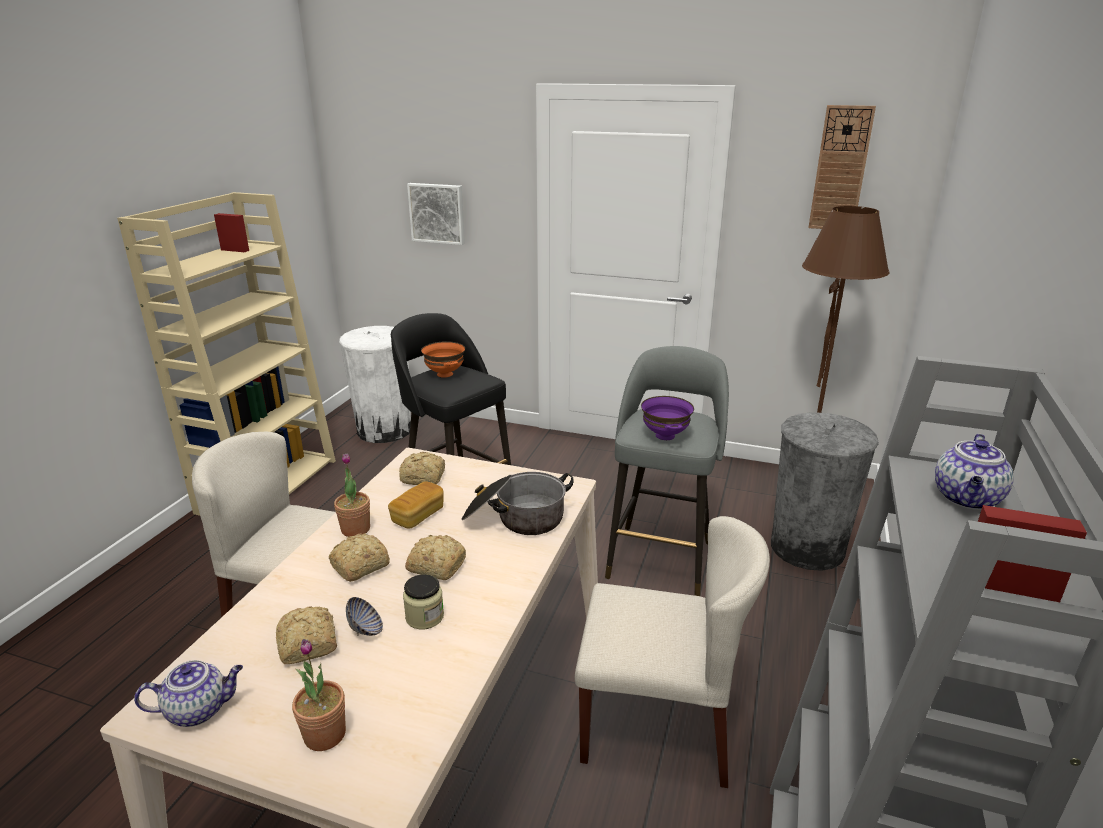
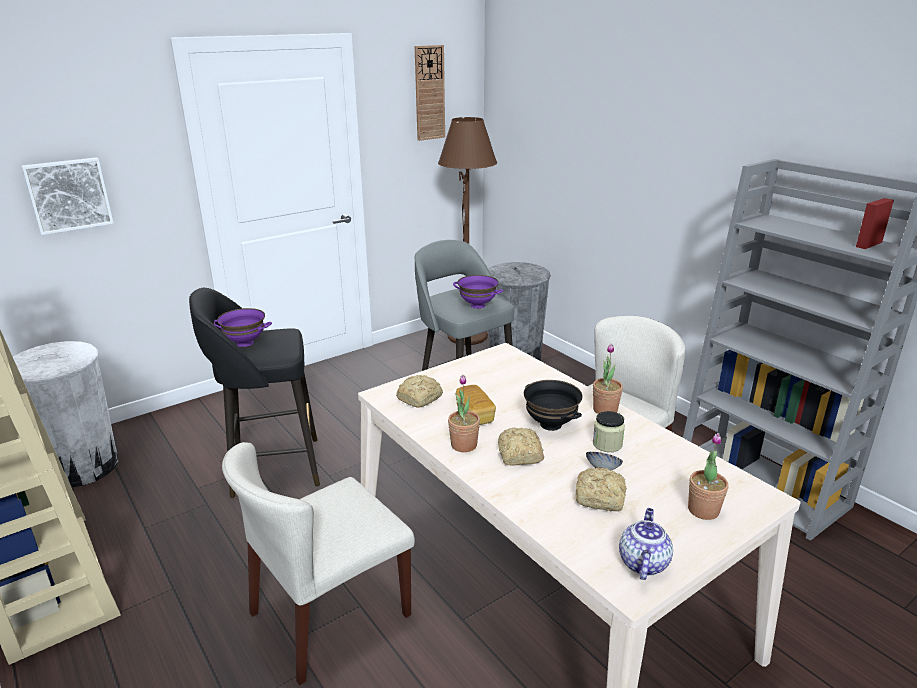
camera: 55 degrees left, 0 degrees up
bread [405,535,466,580] -> black bowl [524,380,583,431]
orange bowl [421,341,465,378] -> purple bowl [214,308,272,347]
cooking pot [461,472,574,535] -> none
teapot [935,434,1014,510] -> none
none -> potted plant [593,344,623,414]

